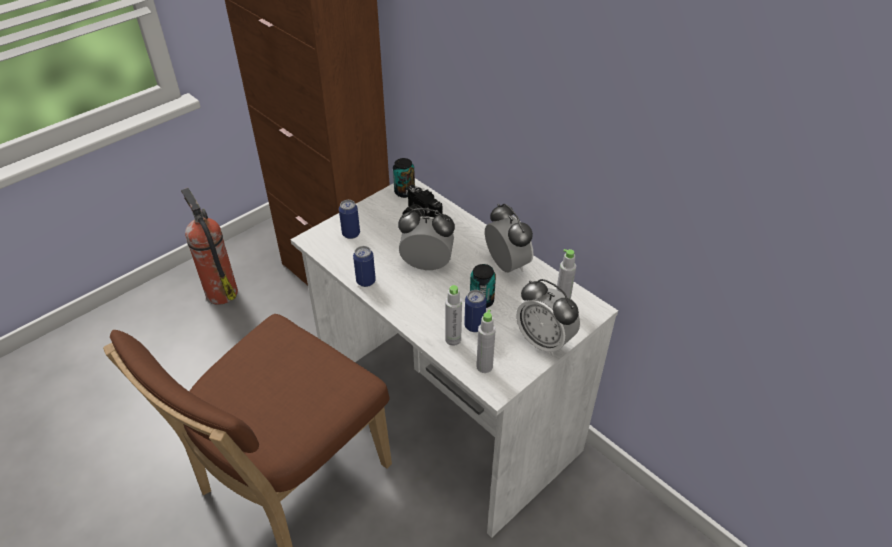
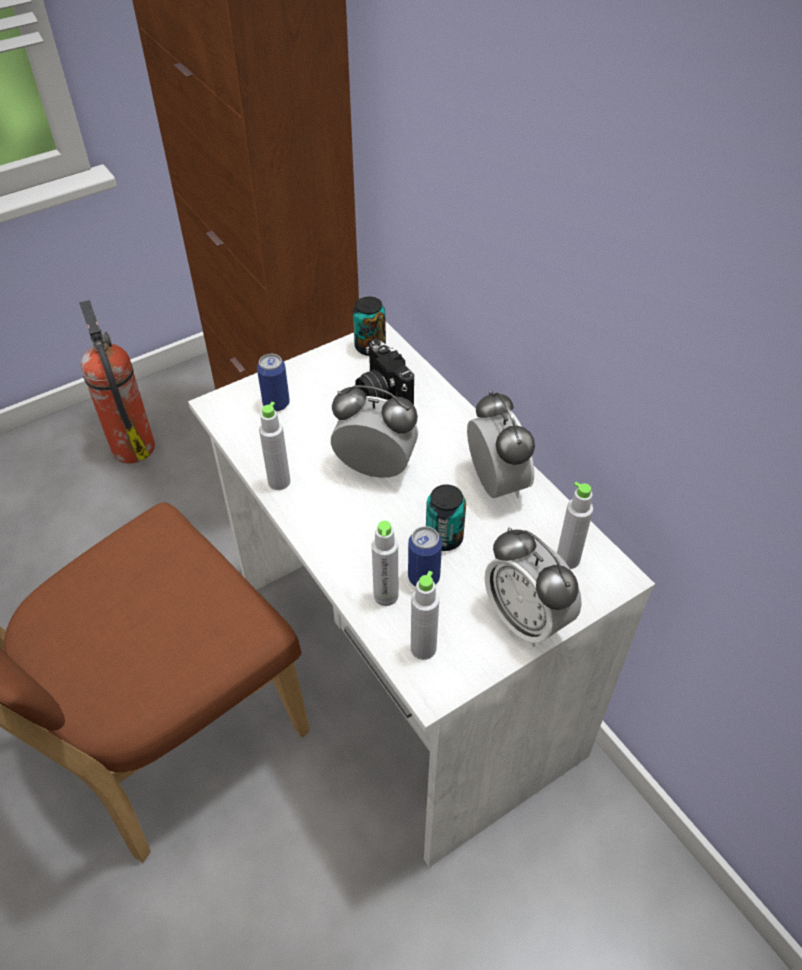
camera: 10 degrees right, 5 degrees up
can [353,246,376,287] -> grey bottle [259,402,290,490]

